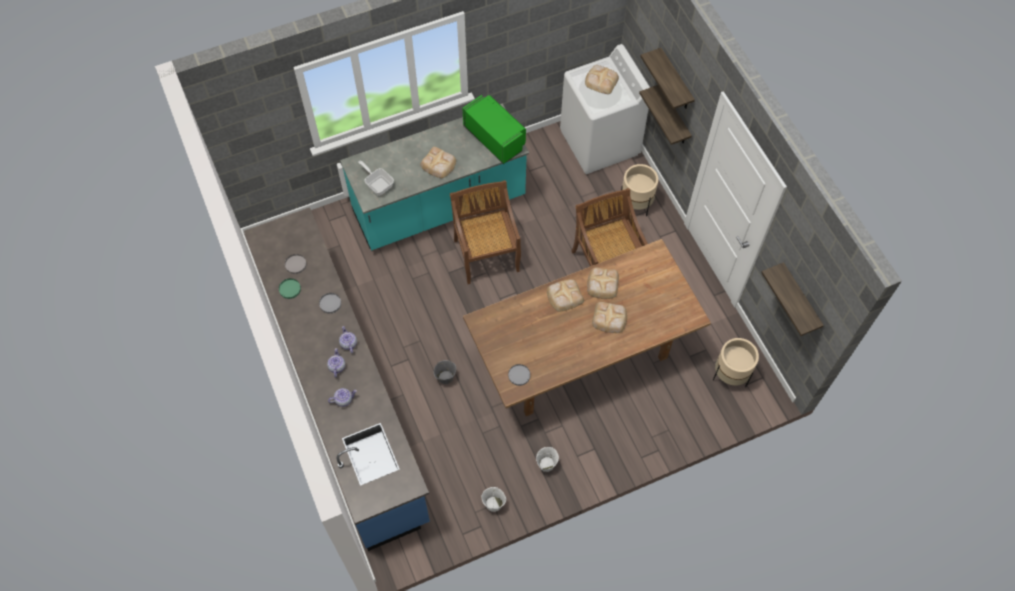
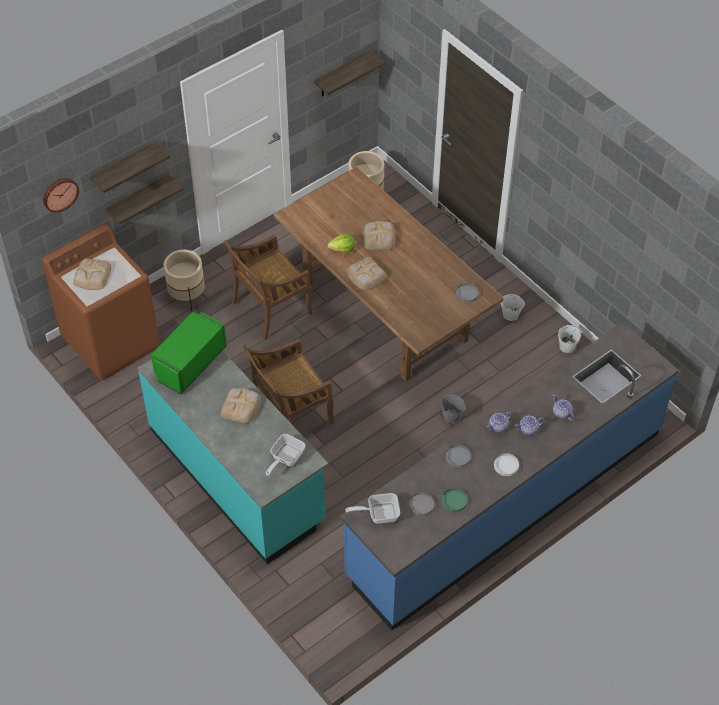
camera: 105 degrees left, 10 degrees down
white washing machine [560,44,650,174] -> brown washing machine [42,224,160,381]
bread [587,267,619,299] -> lettuce [327,234,355,253]
none -> wall clock [43,178,79,213]
none -> frying pan [345,493,400,524]
none -> white plate [494,453,519,476]

